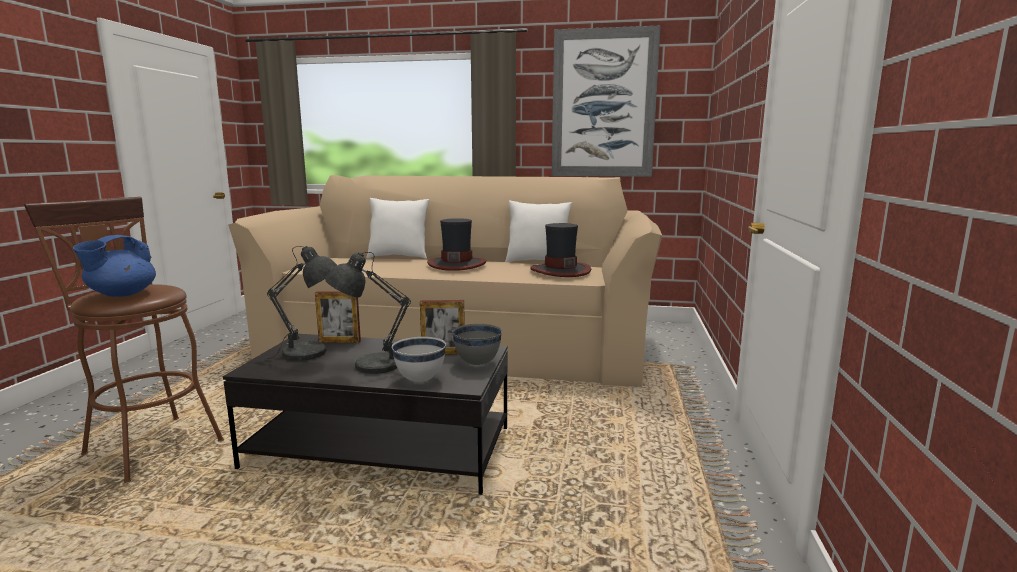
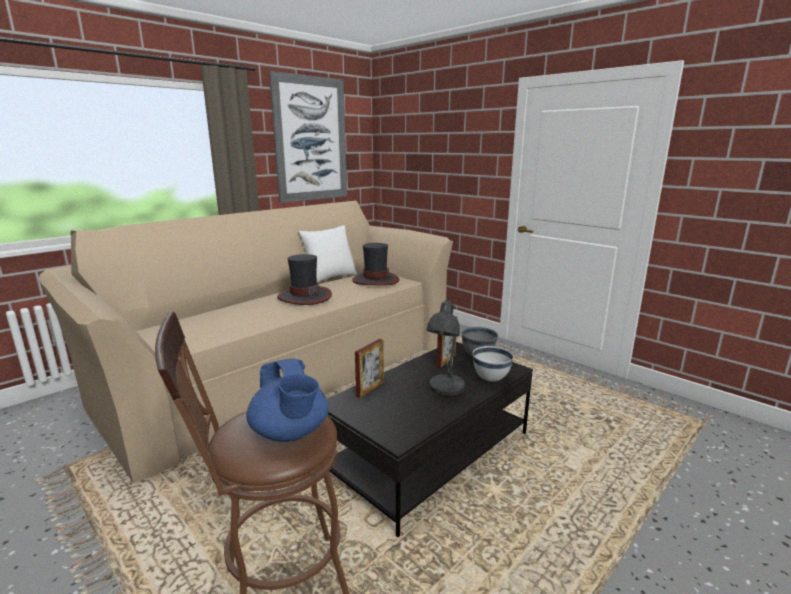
camera: 55 degrees left, 5 degrees up
grey table lamp [266,246,337,361] -> none
white pillow [367,198,430,259] -> none

